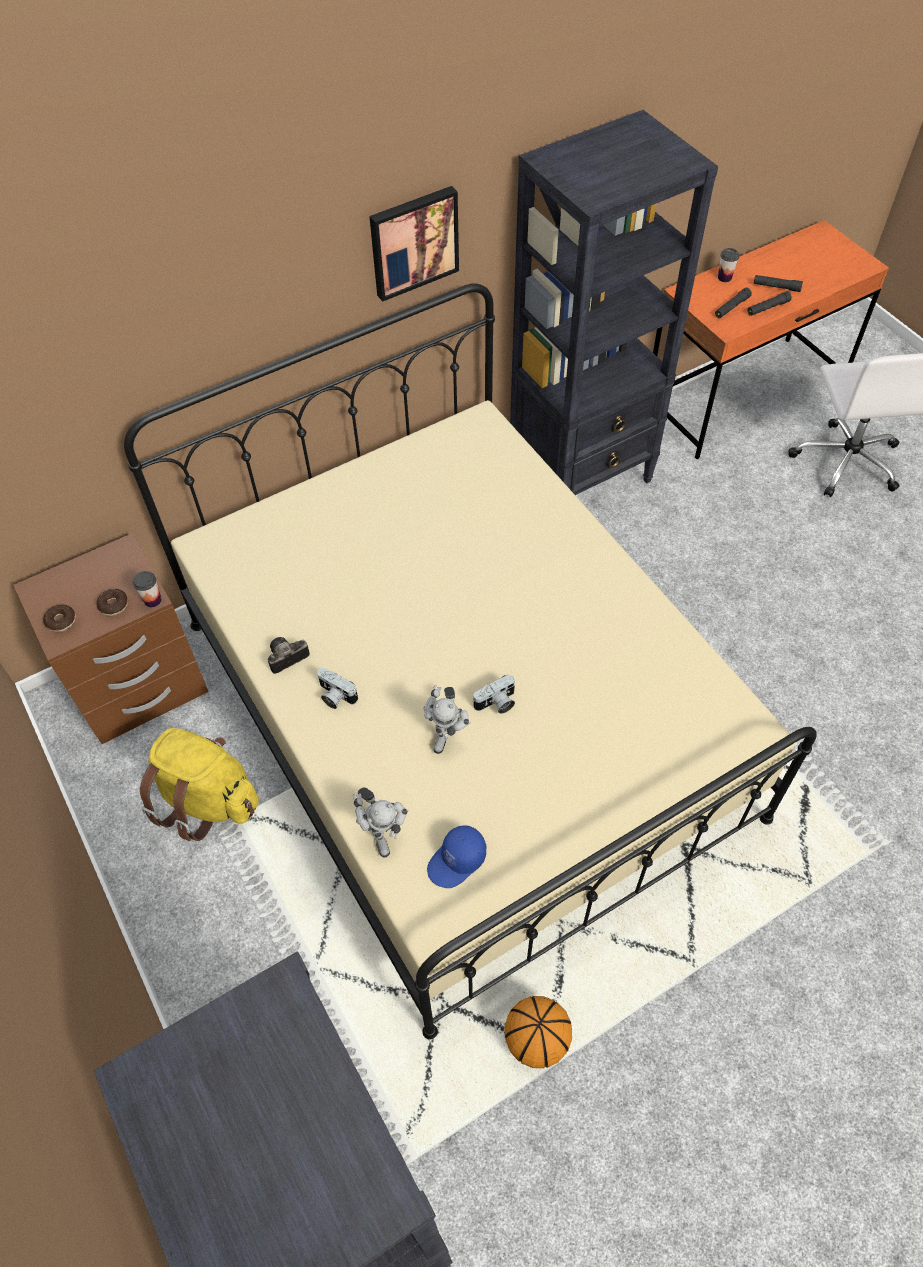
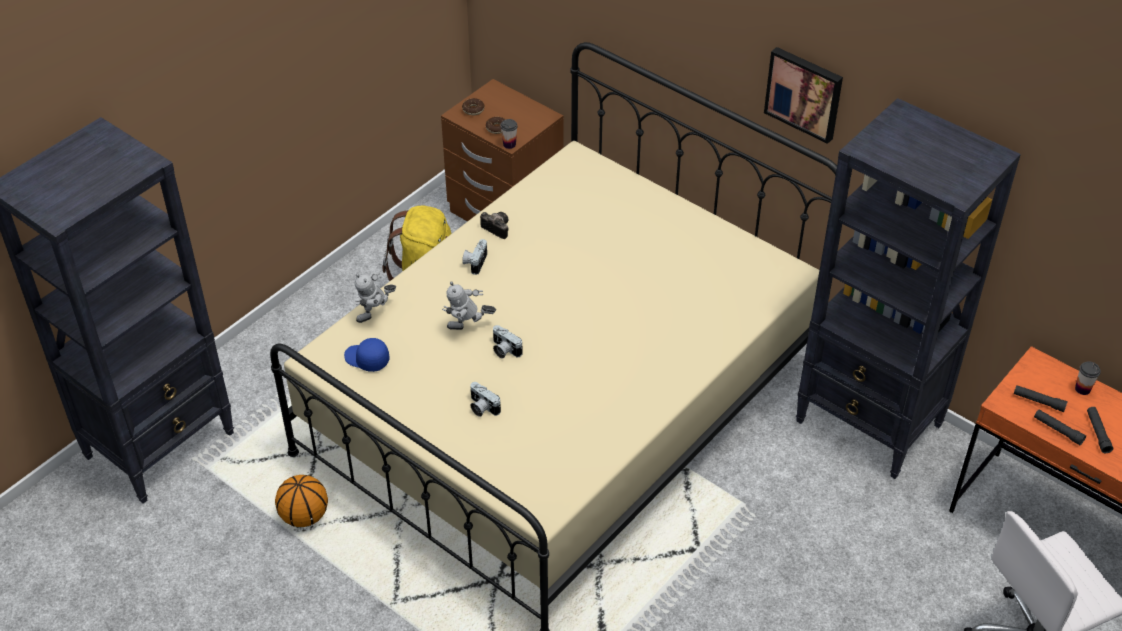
camera: 70 degrees right, 10 degrees down
none -> camera [470,382,501,417]

